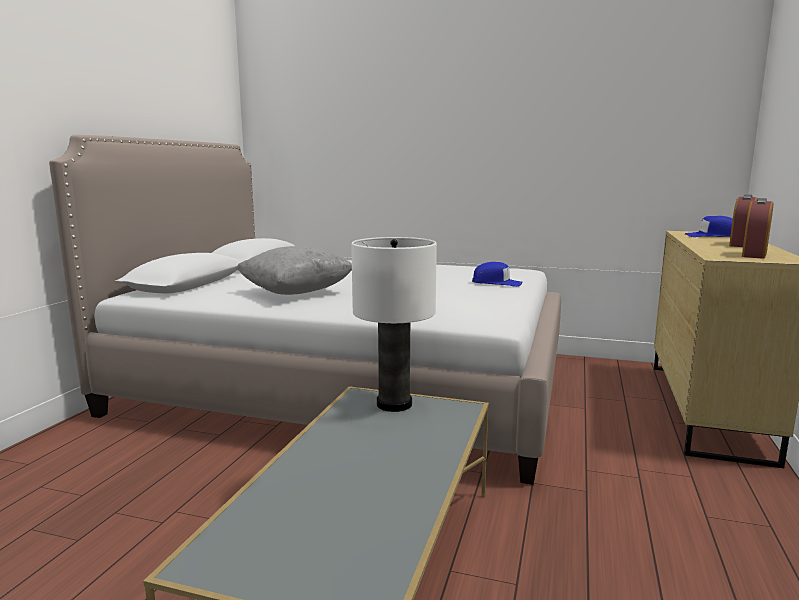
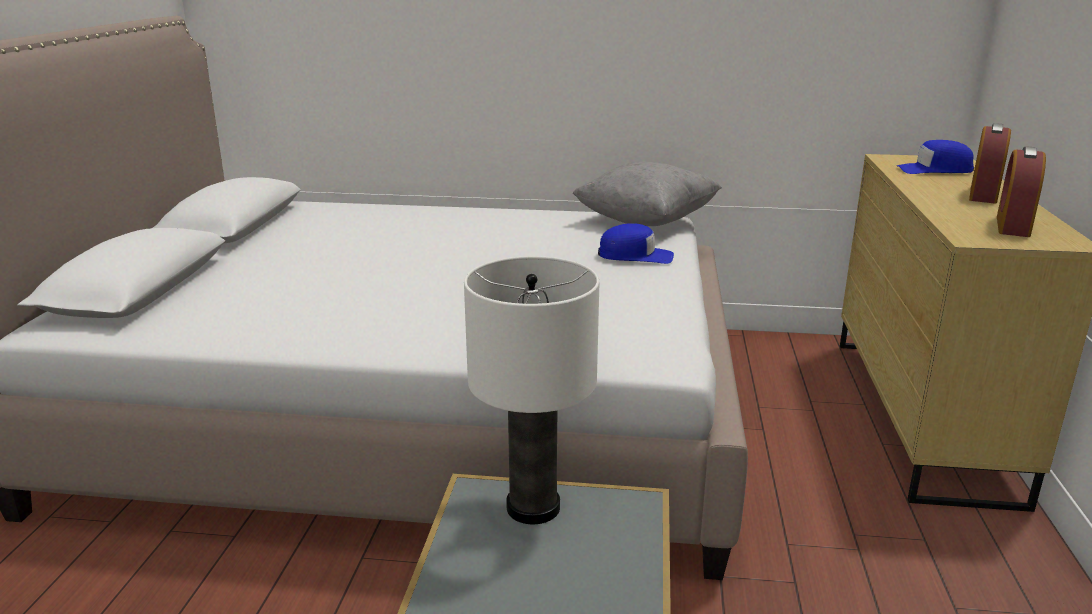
camera: 10 degrees left, 10 degrees up
grey pillow [236,246,352,295] -> grey pillow moved to [573,161,722,226]

